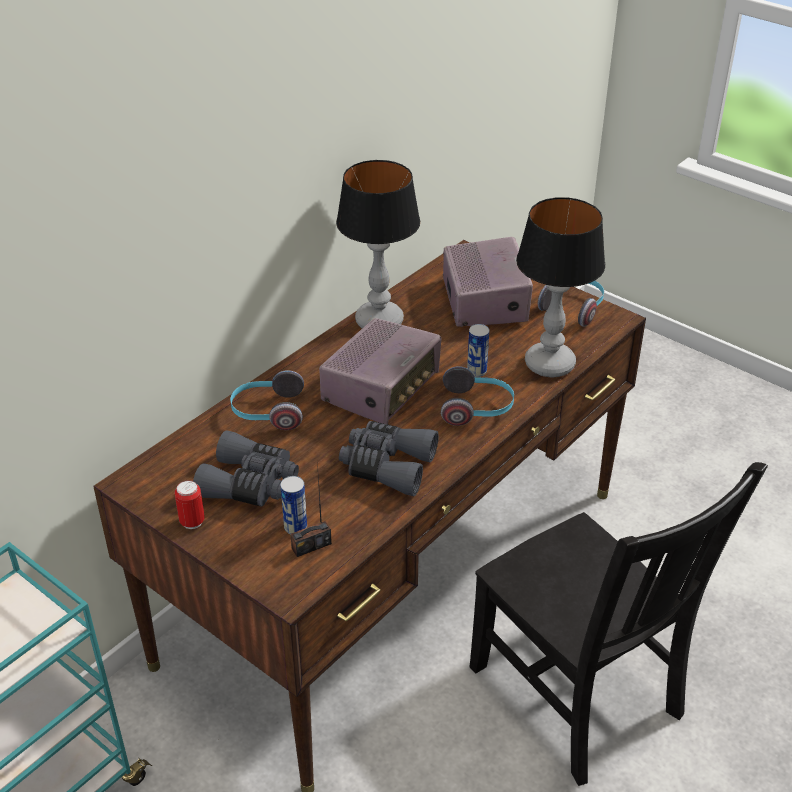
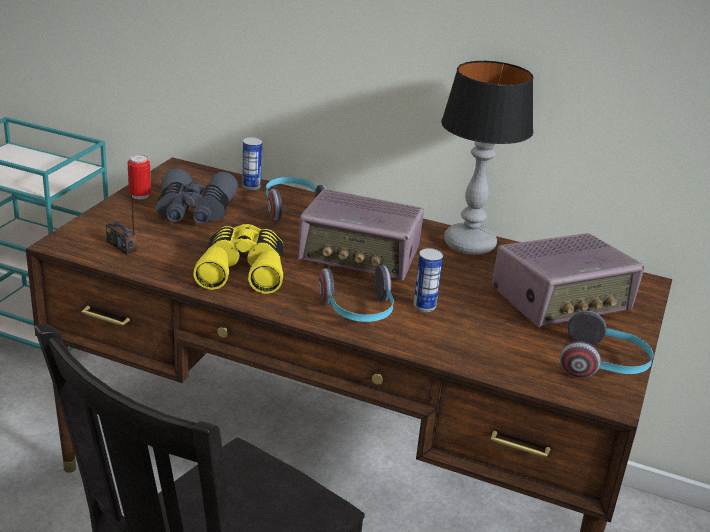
camera: 70 degrees right, 10 degrees down
can [280,476,307,534] -> can moved to [242,137,262,190]
grey binoculars [339,421,439,496] -> yellow binoculars [193,224,283,294]
table lamp [516,197,605,378] -> none

